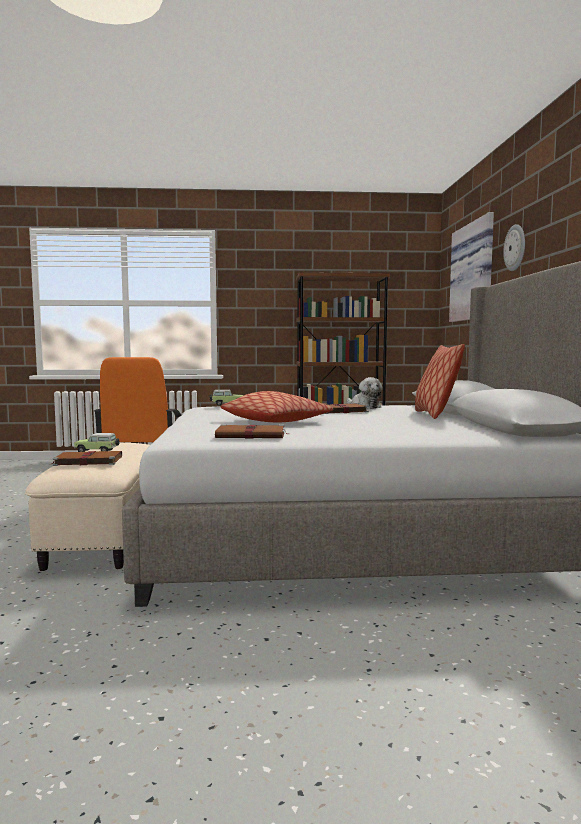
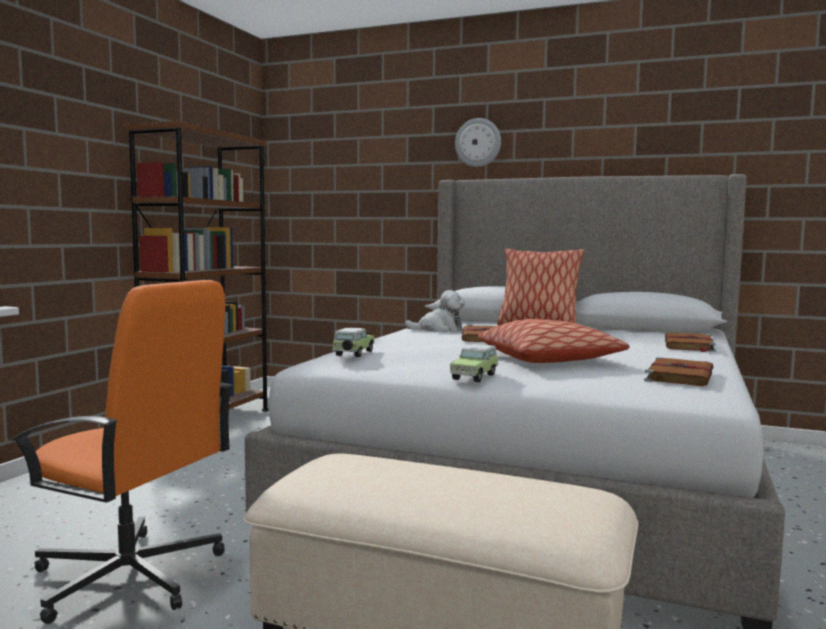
camera: 65 degrees left, 0 degrees up
brown book [52,451,122,466] -> brown book moved to [665,332,716,352]
toy car [74,433,120,452] -> toy car moved to [450,344,498,382]
picture [449,212,494,322] -> none

